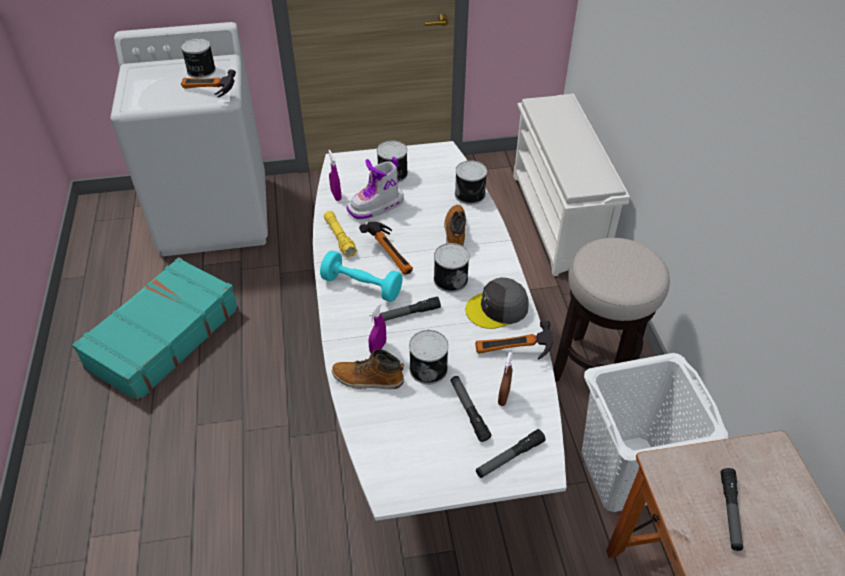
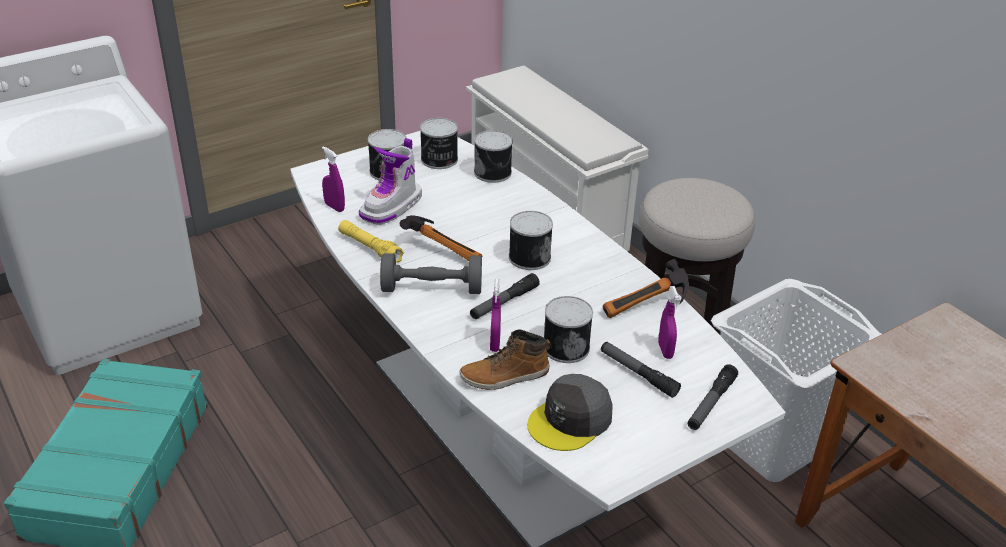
camera: 25 degrees left, 10 degrees down
can [181,38,216,78] -> can moved to [420,118,458,169]
hammer [181,70,236,97] -> none
turquoise dumbbell [320,251,403,302] -> grey dumbbell [380,253,482,294]
boot [444,205,466,246] -> none
grey cap [465,277,529,329] -> grey cap moved to [527,374,613,451]
brown spray bottle [498,352,513,406] -> purple spray bottle [658,286,679,359]
flashlight [721,468,743,551] -> none

